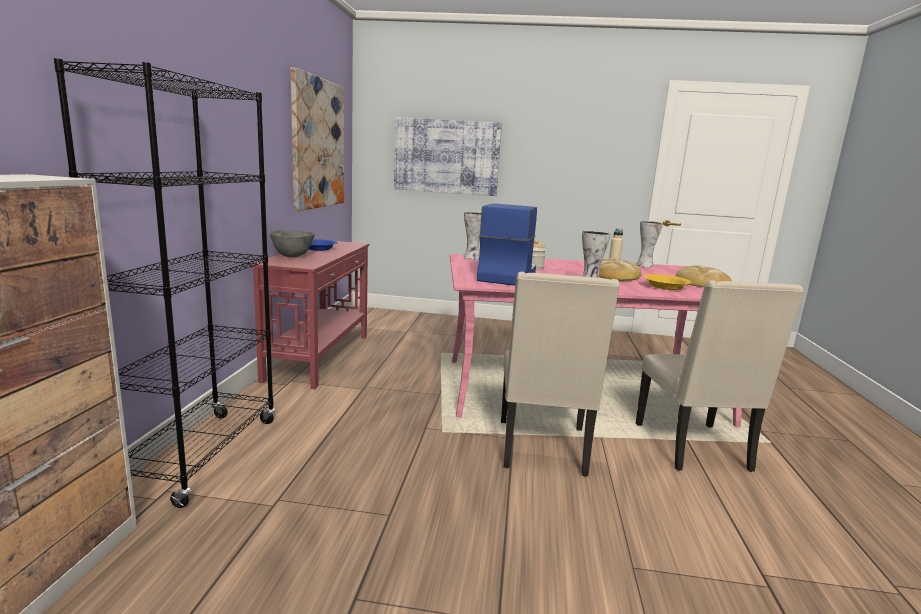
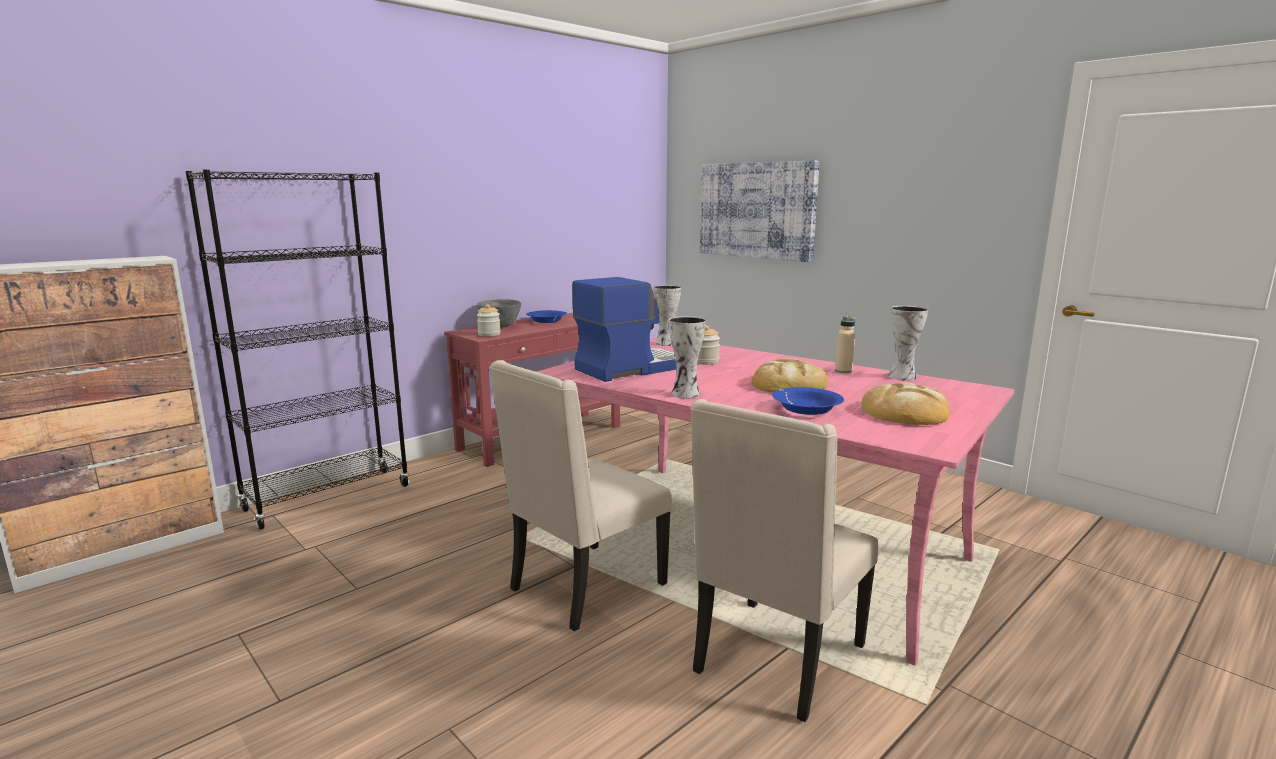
camera: 40 degrees right, 0 degrees up
picture [291,68,344,211] -> none
yellow bowl [643,274,692,290] -> blue bowl [772,387,844,415]
none -> jar [477,304,501,336]

